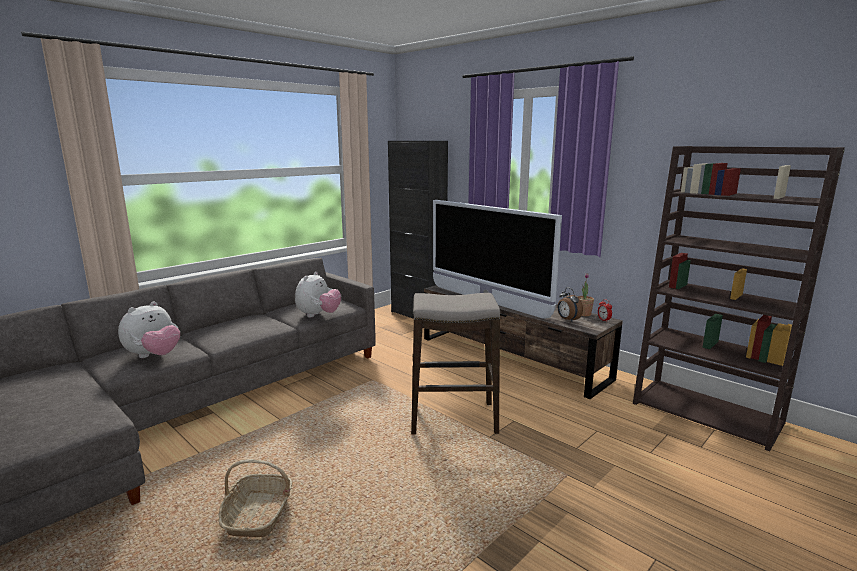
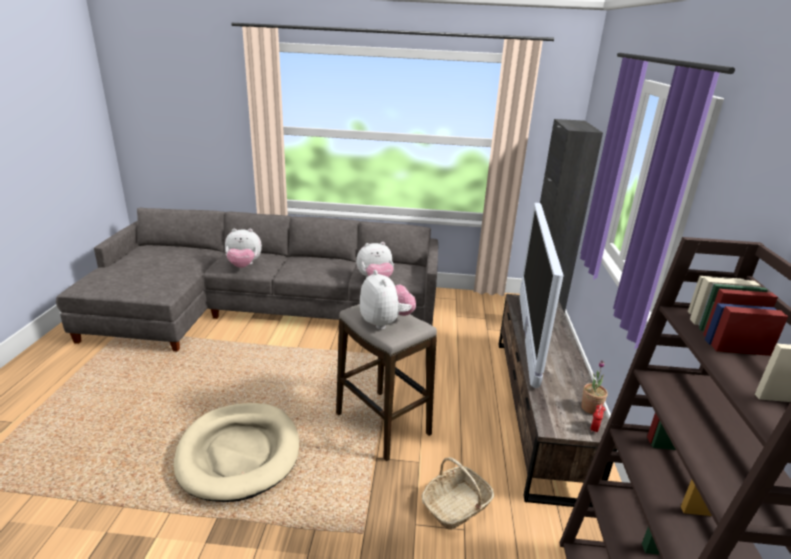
camera: 50 degrees right, 10 degrees up
basket [219,459,292,537] -> basket moved to [421,457,494,530]
alarm clock [558,287,583,321] -> none
none -> beige dog bed [174,403,299,502]
none -> plush toy [360,270,416,330]

